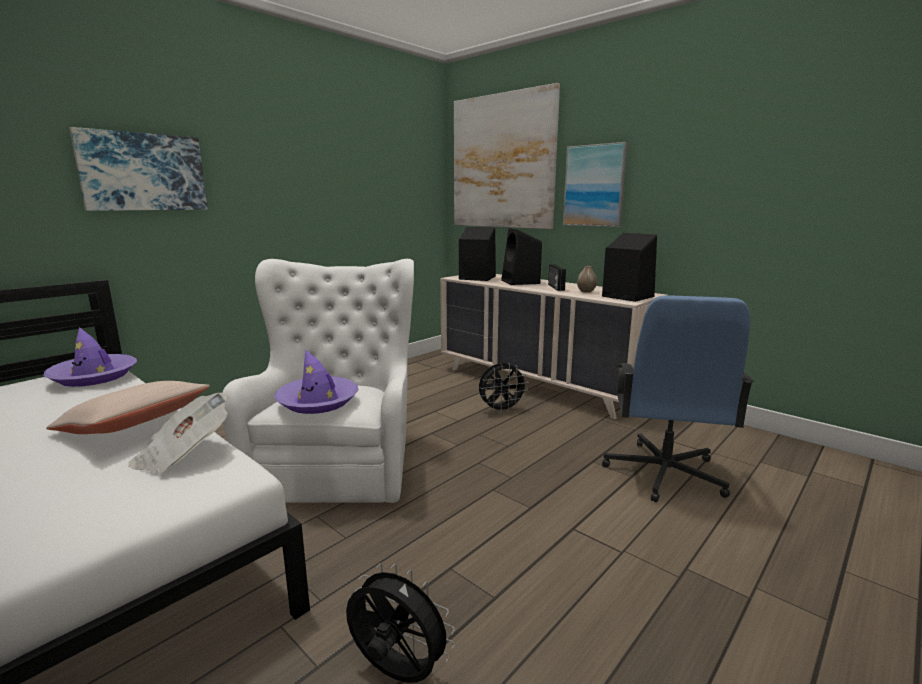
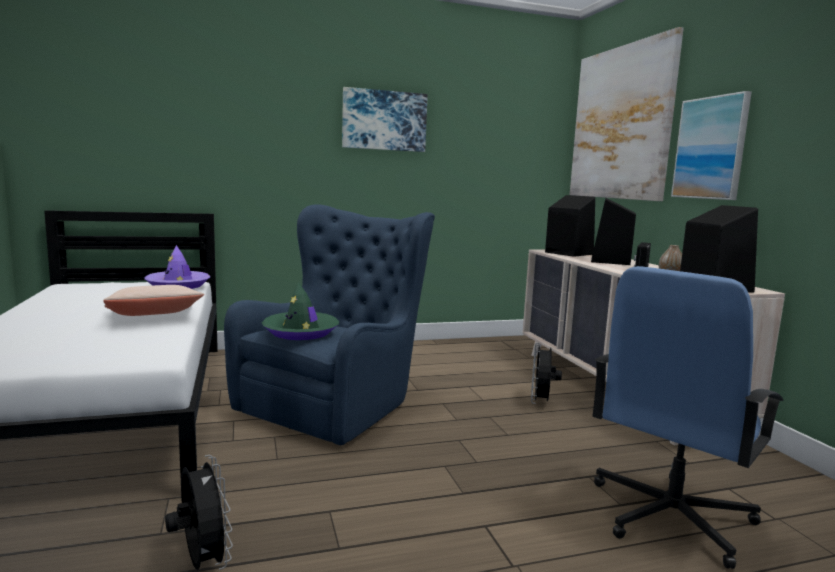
camera: 30 degrees right, 5 degrees down
picture [69,127,208,211] -> picture moved to [342,87,428,152]
newspaper [128,393,228,474] -> none
white armchair [223,259,414,503] -> blue armchair [224,204,435,445]
purple hat [274,350,358,414] -> green hat [262,282,339,340]
black fan [479,363,528,414] -> black fan turned 90 degrees clockwise [531,343,562,404]

